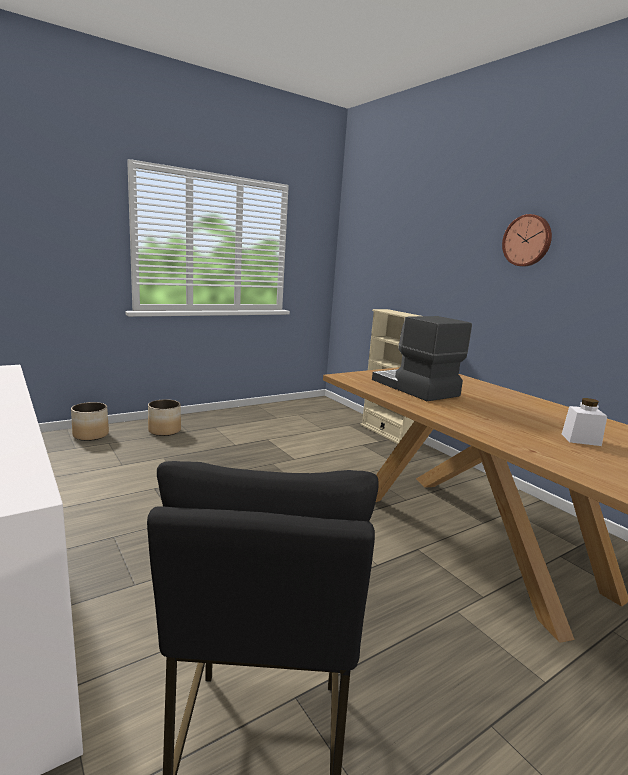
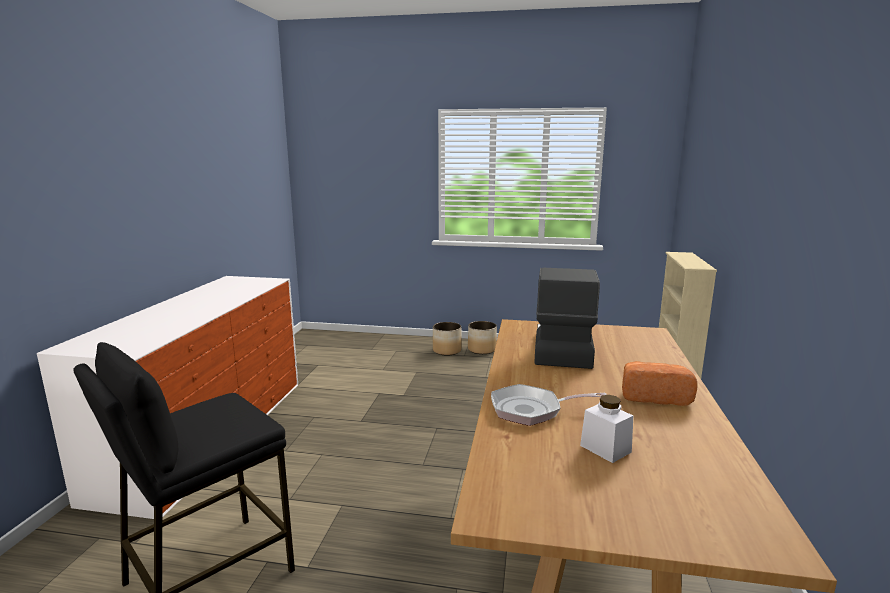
camera: 45 degrees right, 0 degrees up
planter [71,402,109,441] -> planter moved to [468,321,497,354]
wall clock [502,214,552,266] -> none
none -> frying pan [491,384,607,426]
none -> bread [622,361,697,406]

